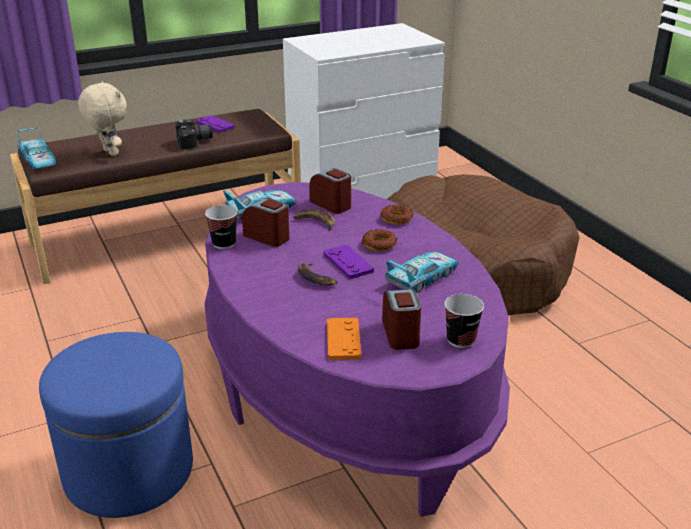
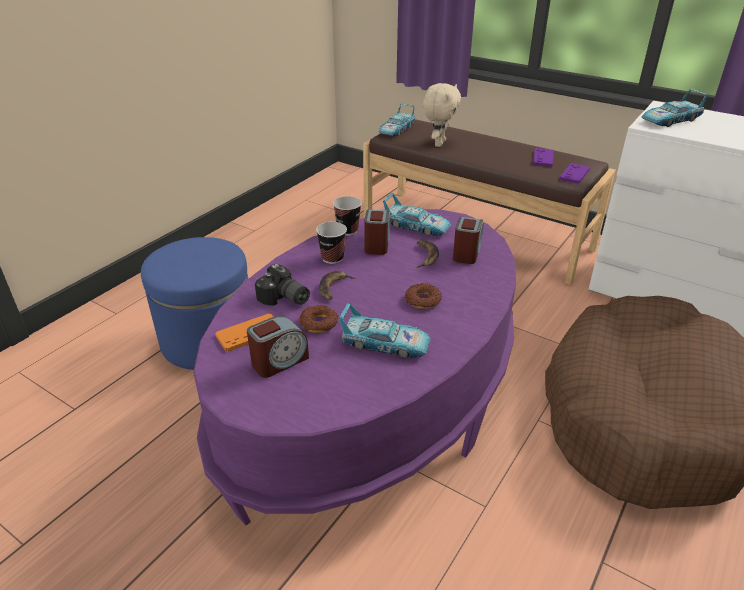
camera: 60 degrees right, 5 degrees up
camera [175,120,213,150] -> camera moved to [255,263,310,306]
purple game controller [324,245,374,279] -> purple game controller moved to [560,163,590,184]
donut [380,205,414,225] -> donut moved to [299,305,338,333]
cup [444,294,484,348] -> cup moved to [316,222,347,264]
none -> toy car [642,89,707,127]

